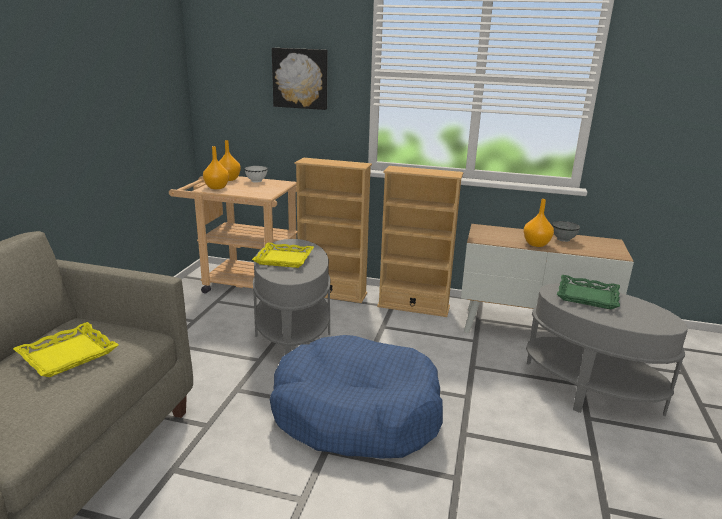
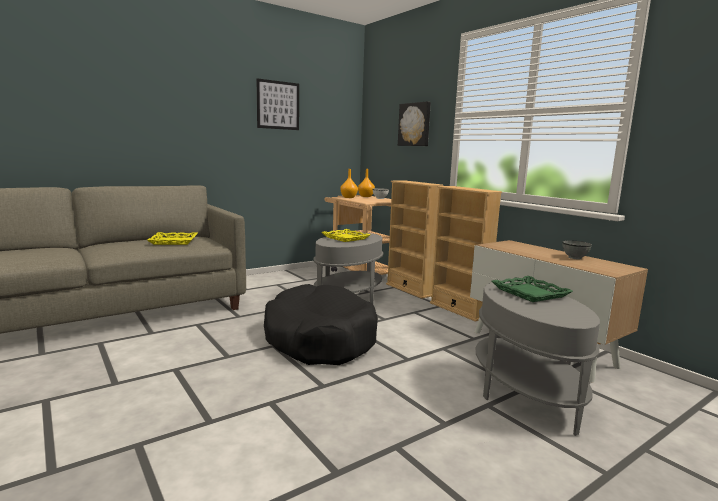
camera: 40 degrees right, 10 degrees down
blue dog bed [270,335,443,459] -> black dog bed [264,284,378,365]
orange vase [524,199,554,247] -> none
none -> picture [257,78,299,130]

